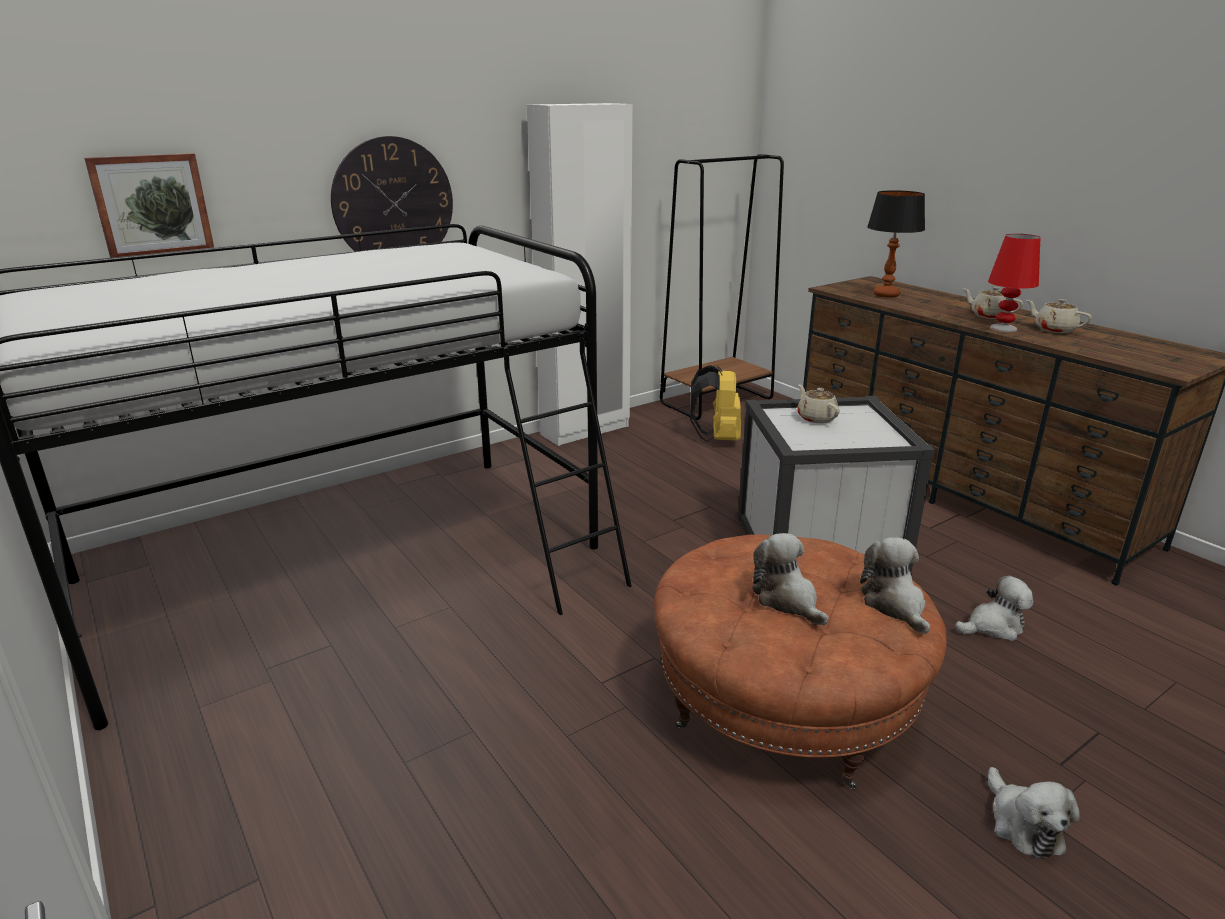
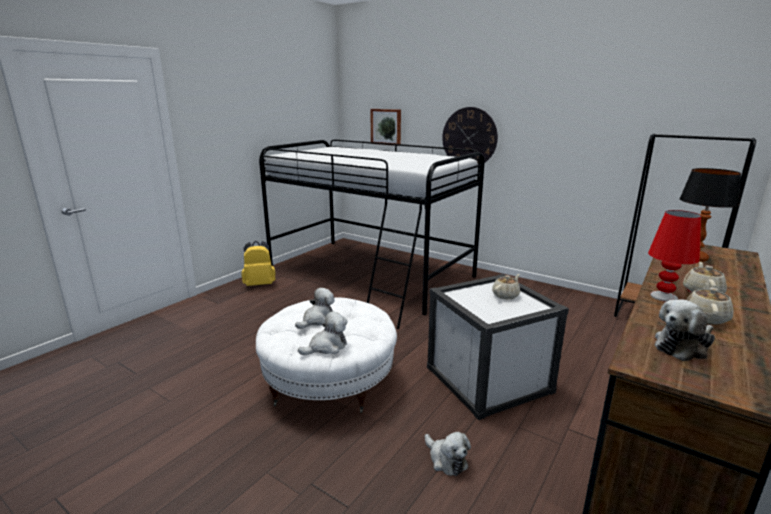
camera: 70 degrees right, 5 degrees down
white wardrobe [527,103,633,446] -> none
brown ottoman [654,534,947,790] -> white ottoman [256,297,397,413]
yellow backpack [690,365,741,442] -> yellow backpack moved to [242,241,276,286]
plush toy [988,767,1080,859] -> plush toy moved to [655,299,715,361]

